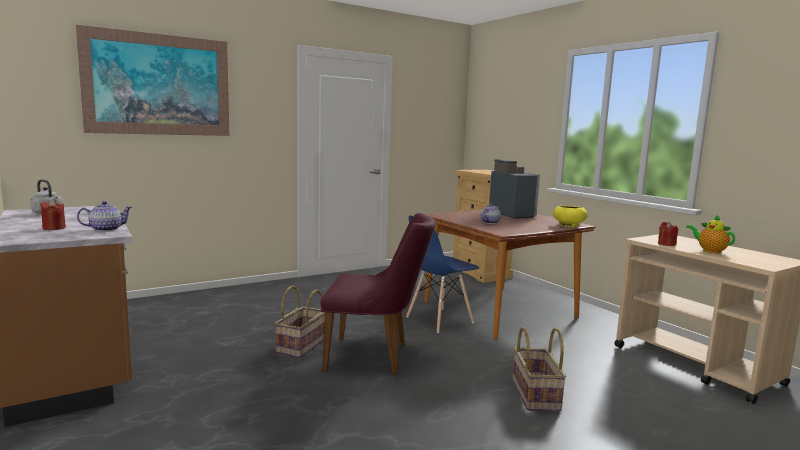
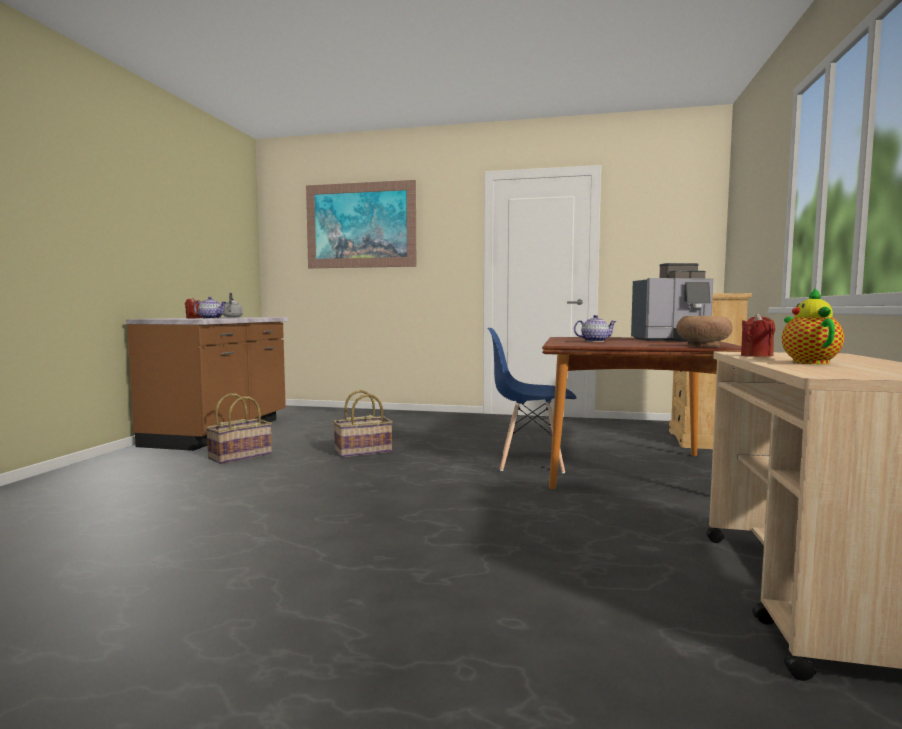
camera: 45 degrees right, 5 degrees down
purple chair [321,213,436,375] -> none
coffee machine [489,160,540,219] -> coffee machine turned 60 degrees clockwise [631,263,713,342]
basket [513,326,566,411] -> basket moved to [206,393,272,464]
yellow bowl [553,206,587,227] -> brown bowl [676,316,733,347]

